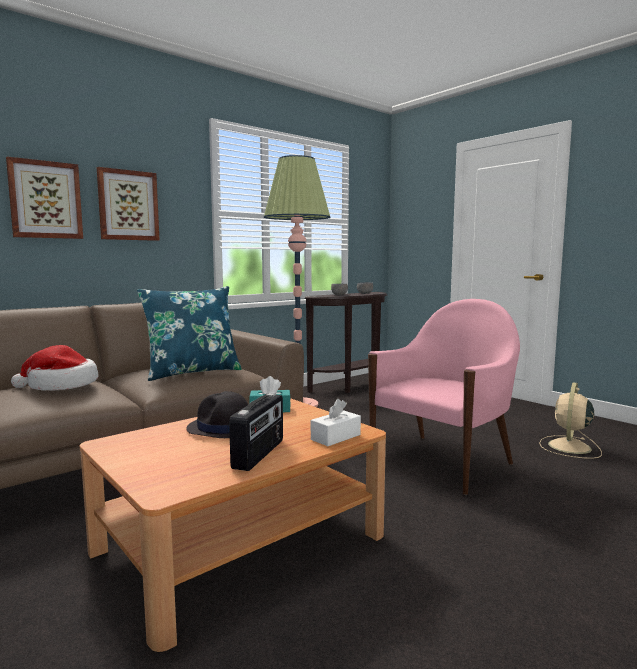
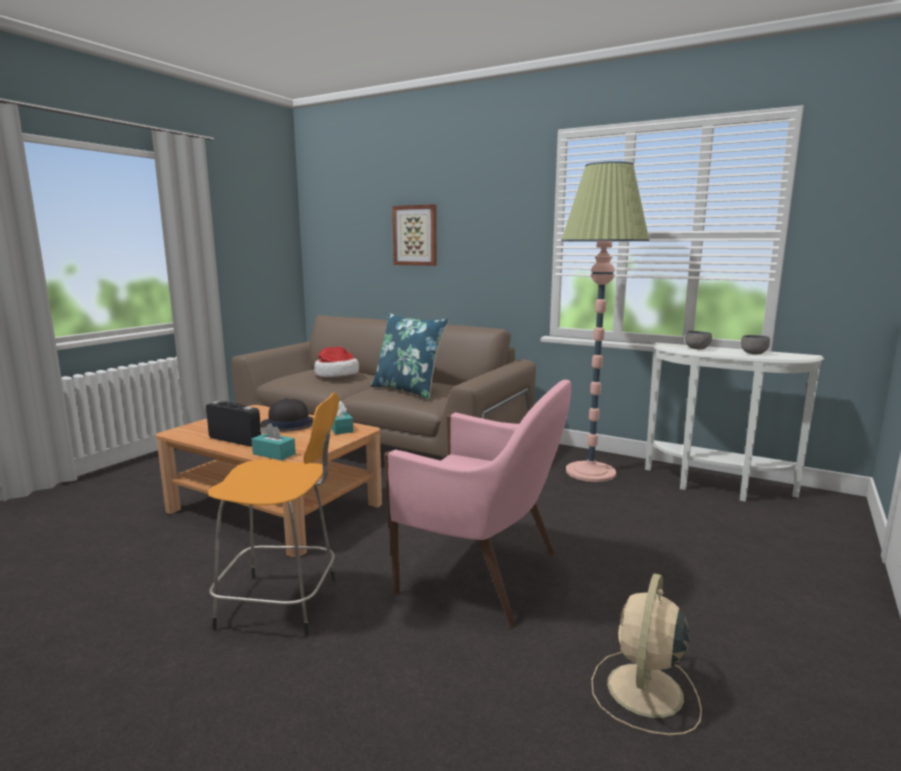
camera: 70 degrees right, 5 degrees up
picture [97,167,160,241] -> none
radio [229,393,283,471] -> radio turned 150 degrees counterclockwise [206,401,261,447]
brown console table [305,292,387,393] -> white console table [645,343,824,502]
white tissue box [311,399,361,446] -> turquoise tissue box [252,423,296,460]
beige fan [539,382,602,459] -> beige fan turned 75 degrees counterclockwise [592,573,702,736]
none -> orange stool [208,393,339,636]

